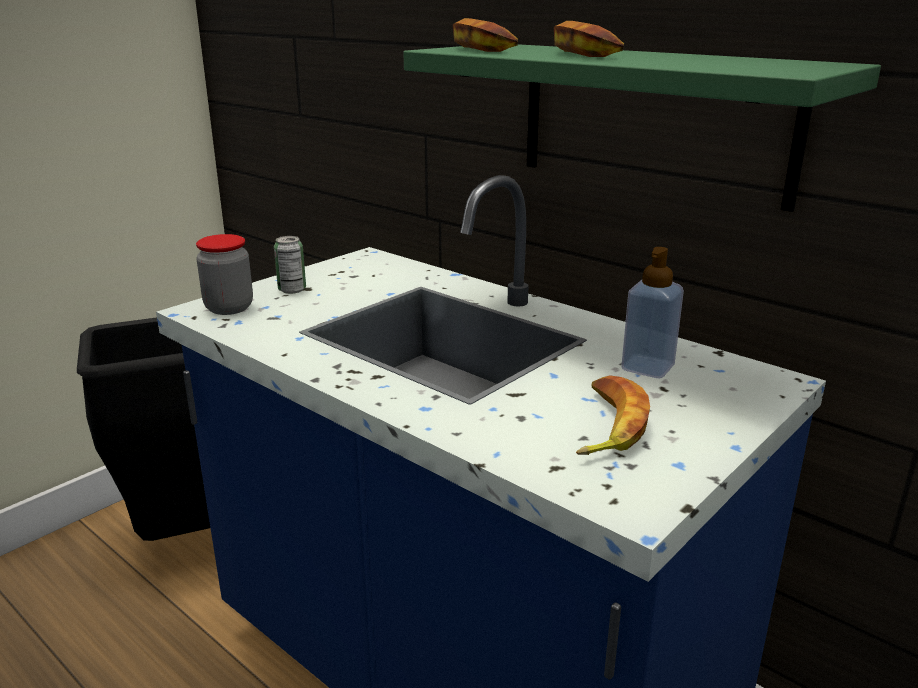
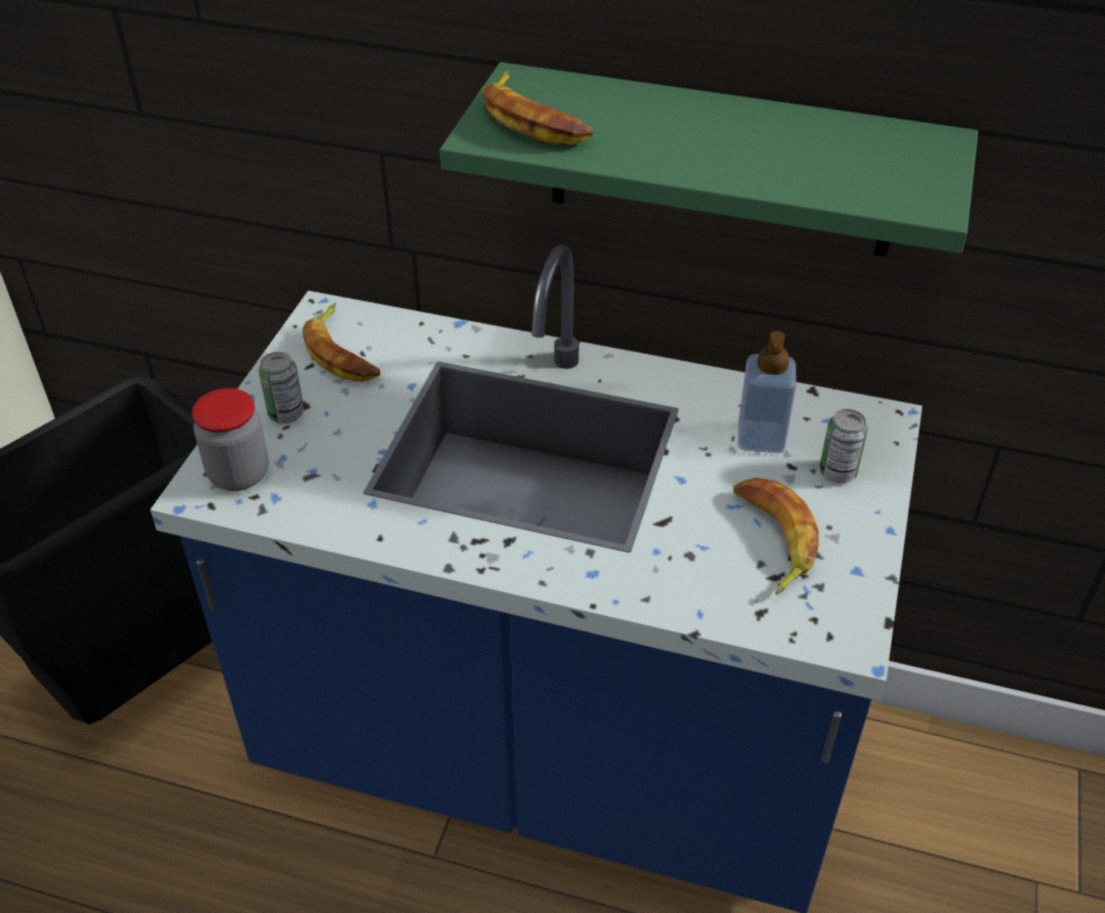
camera: 25 degrees left, 20 degrees up
banana [554,21,624,57] -> banana moved to [303,303,380,382]
none -> can [819,409,868,483]

